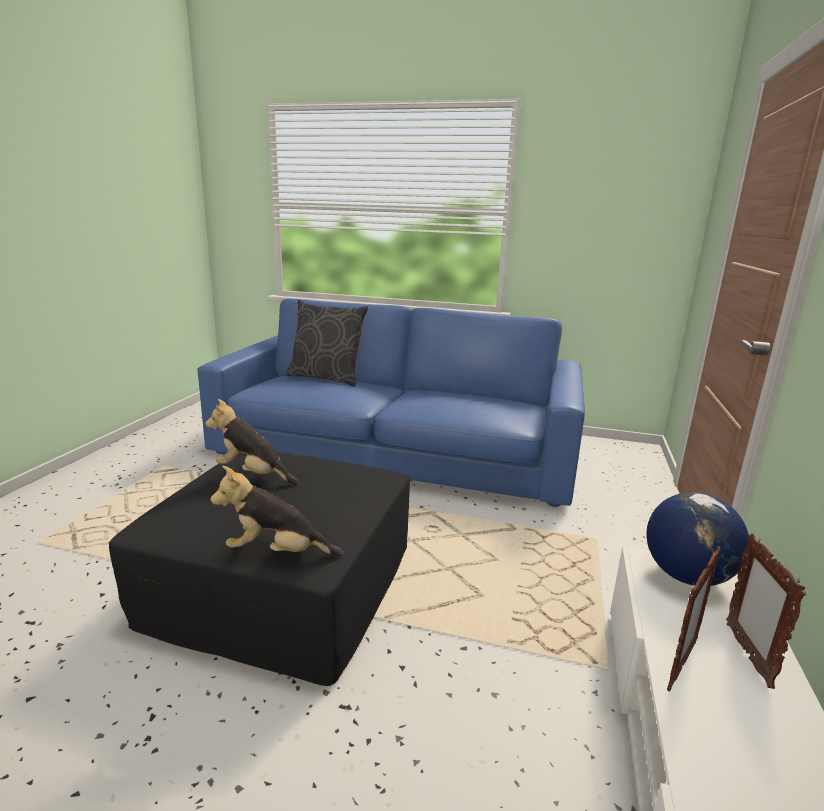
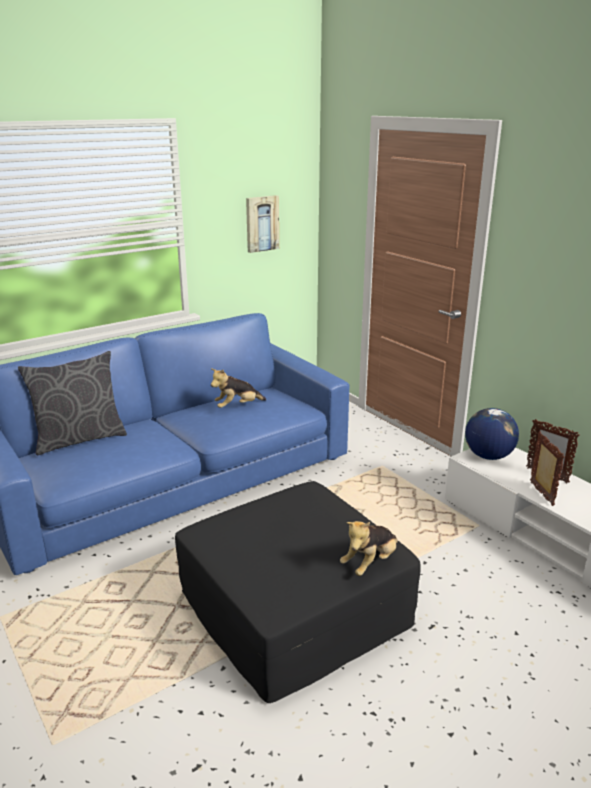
camera: 50 degrees left, 5 degrees up
plush toy [206,399,300,485] -> plush toy moved to [211,368,266,408]
none -> picture [246,195,279,253]

